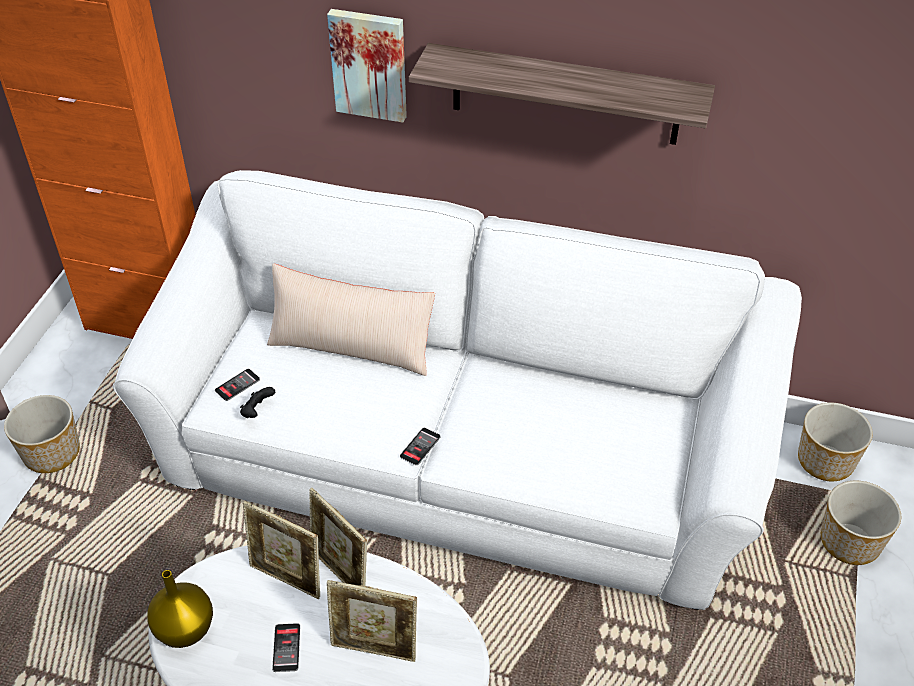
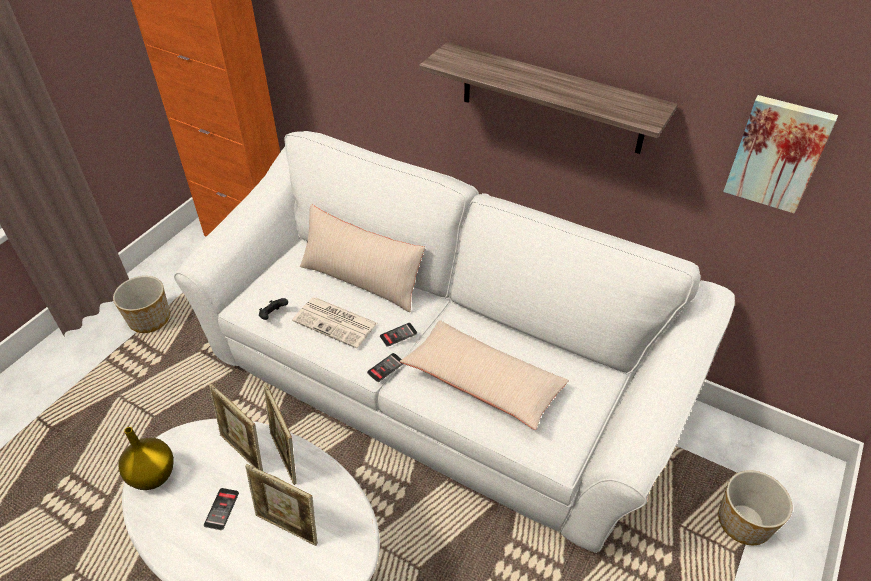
camera: 15 degrees right, 0 degrees up
phone [215,369,260,401] -> phone moved to [380,323,417,347]
picture [327,9,407,122] -> picture moved to [723,95,838,213]
planter [798,403,873,481] -> none
none -> newspaper [292,297,377,348]
none -> beige pillow [400,321,569,430]

